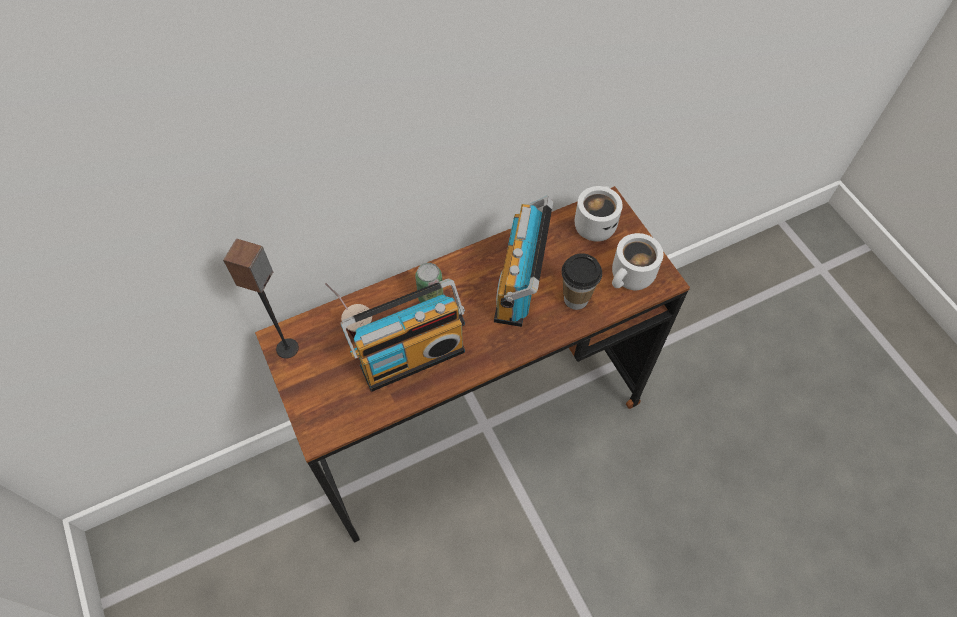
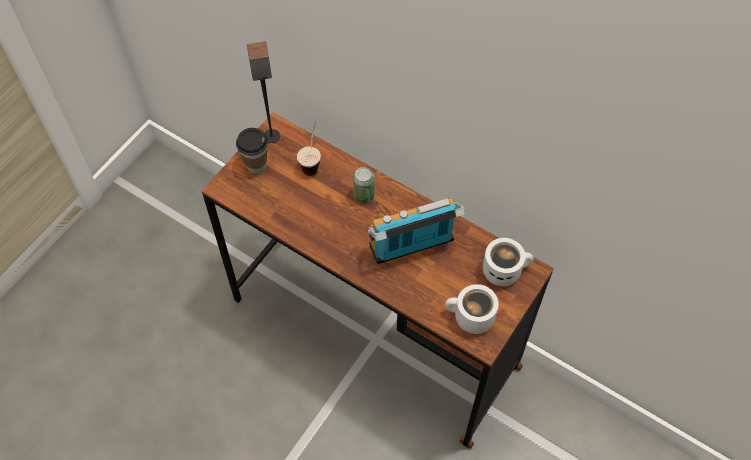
camera: 60 degrees right, 0 degrees up
radio [340,279,465,392] -> none
cup [561,253,602,310] -> cup moved to [236,128,268,174]

